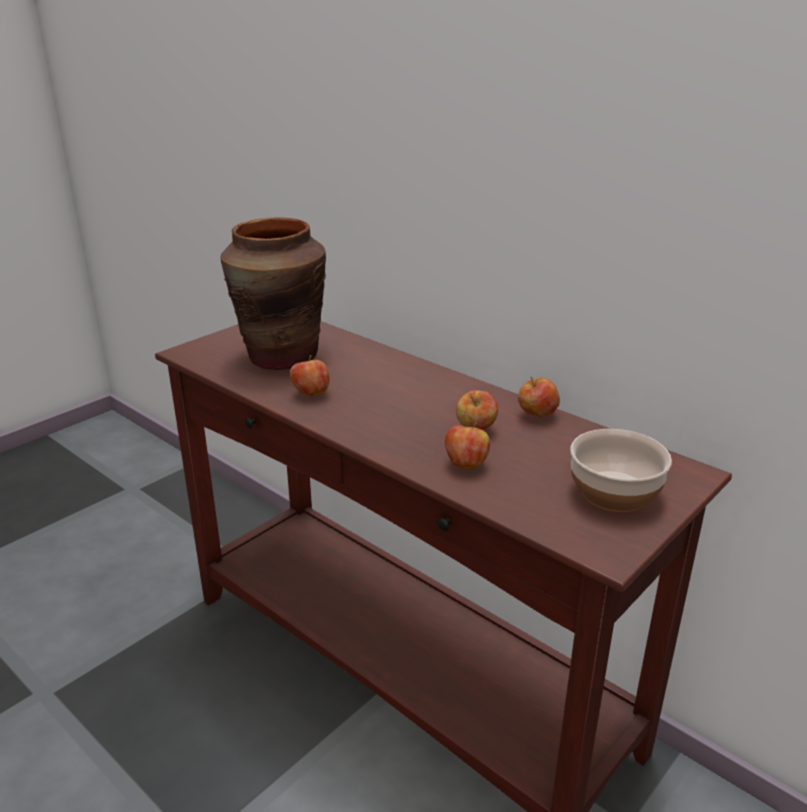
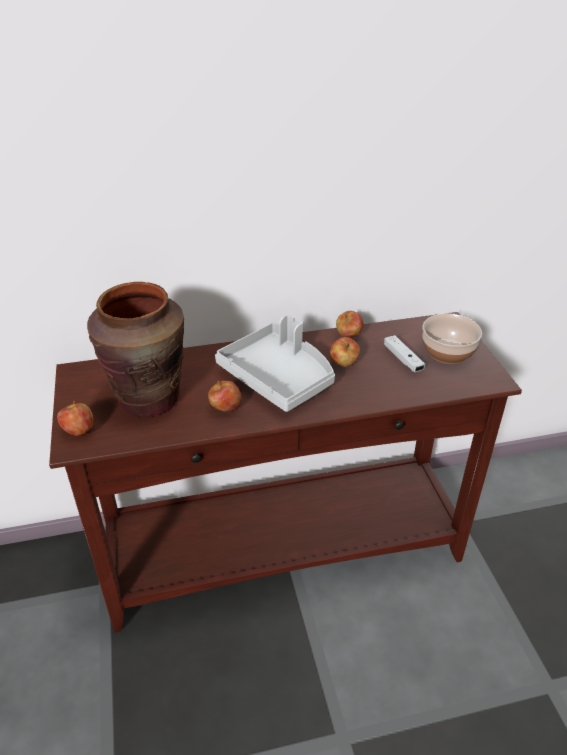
camera: 55 degrees left, 10 degrees up
apple [445,422,490,469] -> apple moved to [57,401,93,436]
none -> grey tray [215,314,335,412]
none -> white game controller [384,335,425,372]

